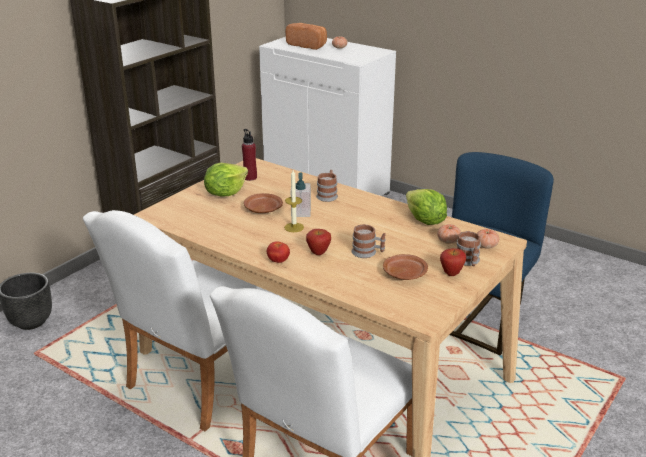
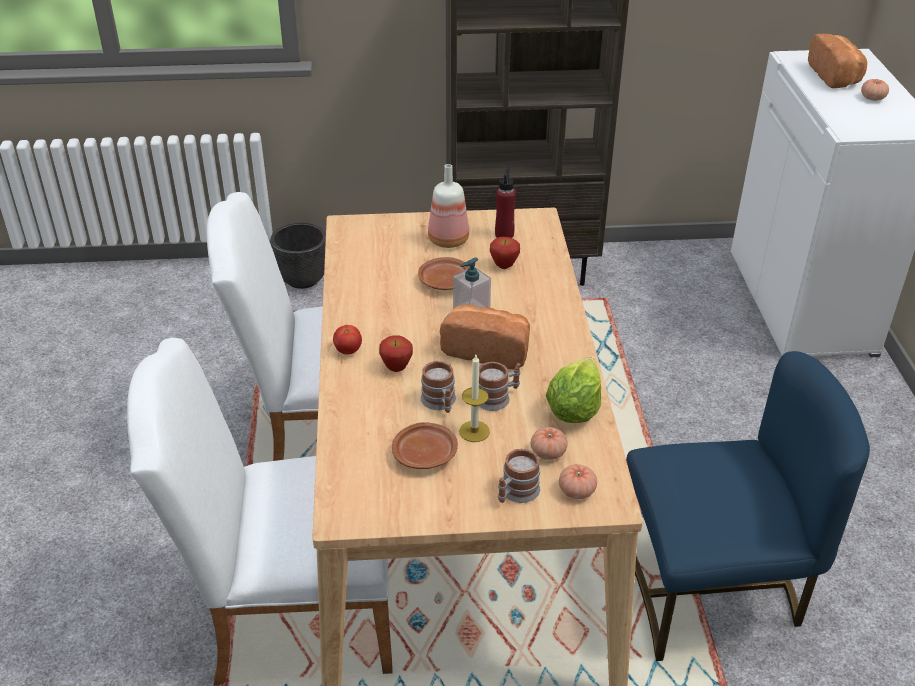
camera: 50 degrees right, 10 degrees up
lettuce [204,163,248,197] -> bottle [428,164,469,248]
candle [284,170,304,232] -> candle moved to [459,355,490,442]
mug [316,170,338,202] -> mug moved to [479,362,521,411]
apple [440,248,466,276] -> apple moved to [490,237,520,269]
none -> bread [440,304,530,369]

